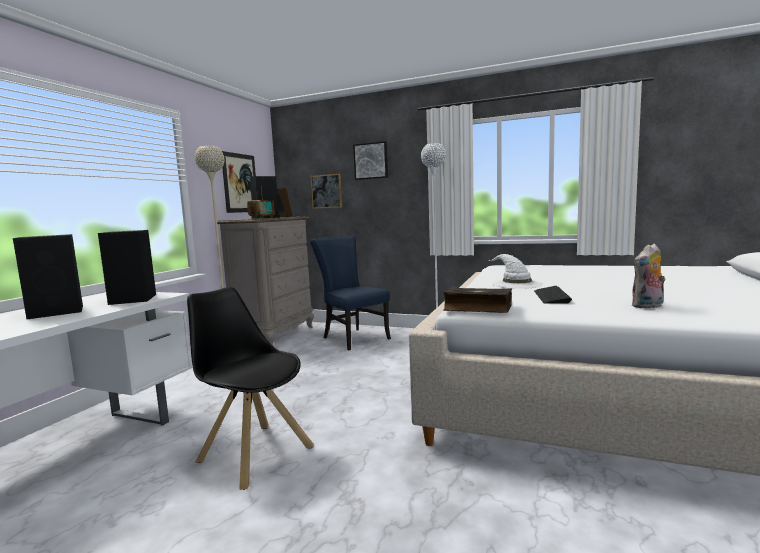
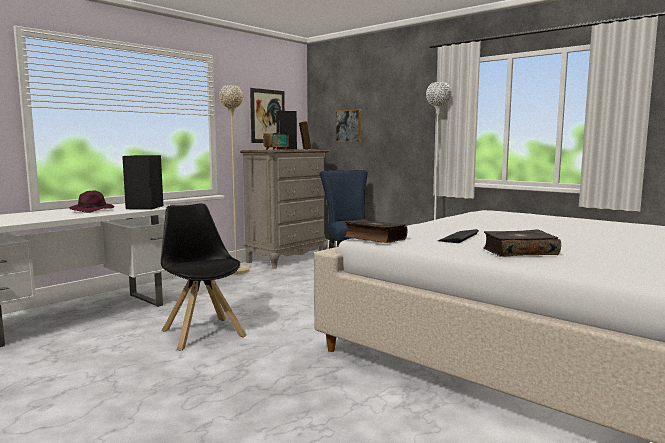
camera: 20 degrees right, 0 degrees up
black speaker [13,234,83,319] -> purple hat [69,190,115,213]
picture [353,141,388,180] -> none
white hat [489,254,543,289] -> none
plush toy [632,244,666,309] -> book [483,229,561,257]

